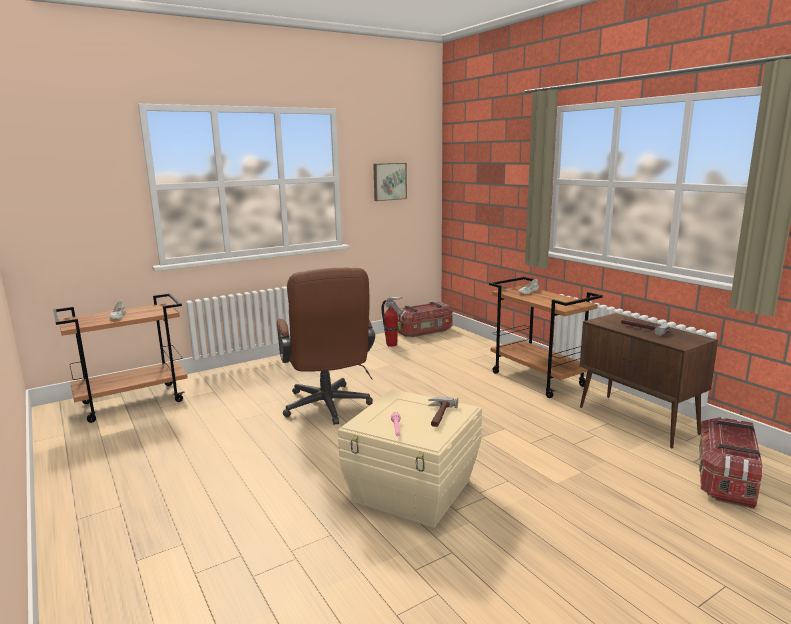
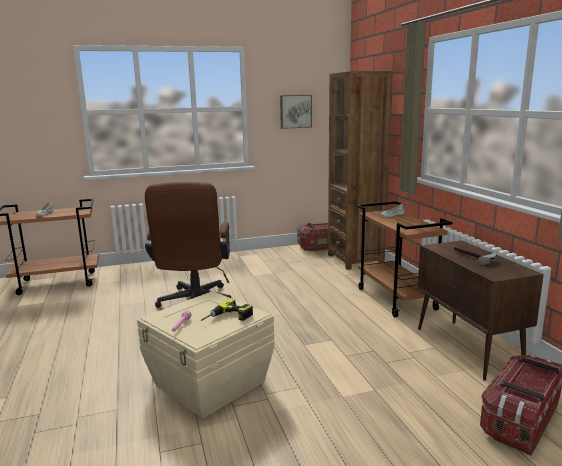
camera: 15 degrees right, 0 degrees up
fire extinguisher [381,297,403,347] -> none
hammer [429,397,458,427] -> power drill [200,299,253,321]
none -> brown bookcase [328,71,393,270]

